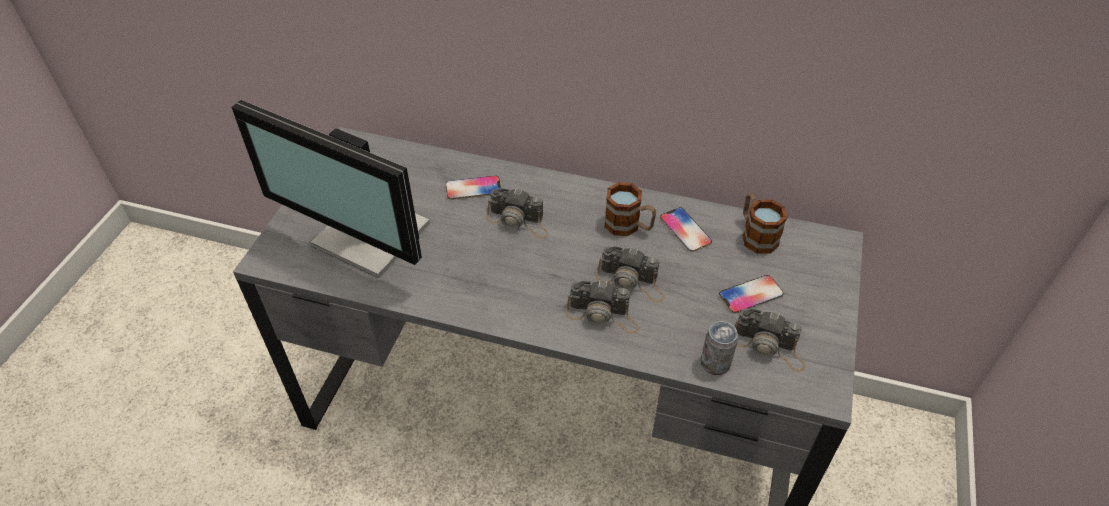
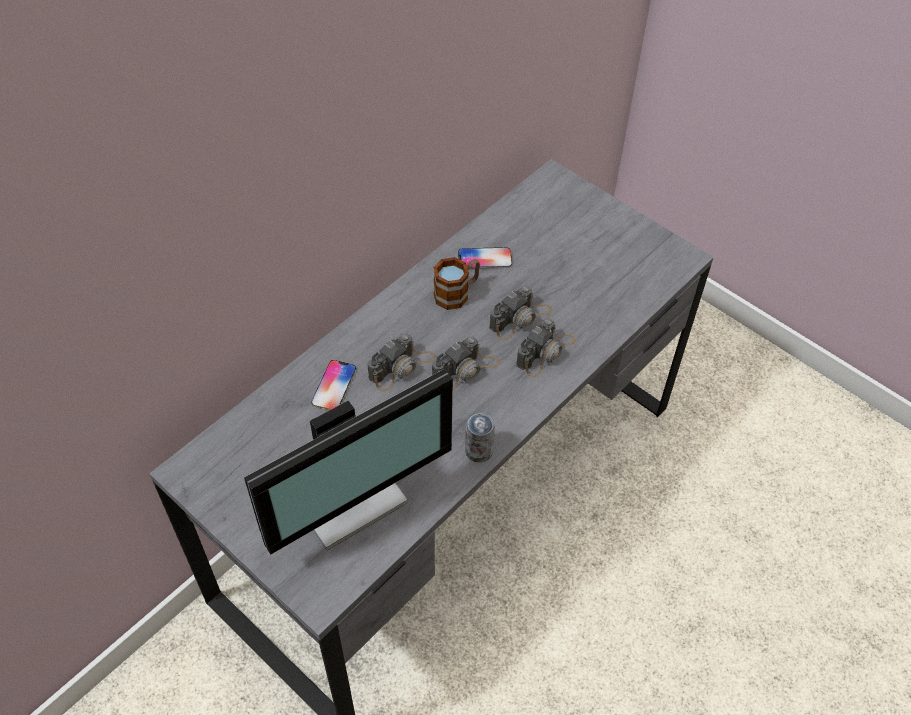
camera: 65 degrees left, 5 degrees up
can [701,321,738,375] -> can moved to [465,413,495,463]
phone [719,275,784,314] -> none
camera [734,309,806,372] -> camera moved to [432,336,500,390]
mug [743,193,787,254] -> none

